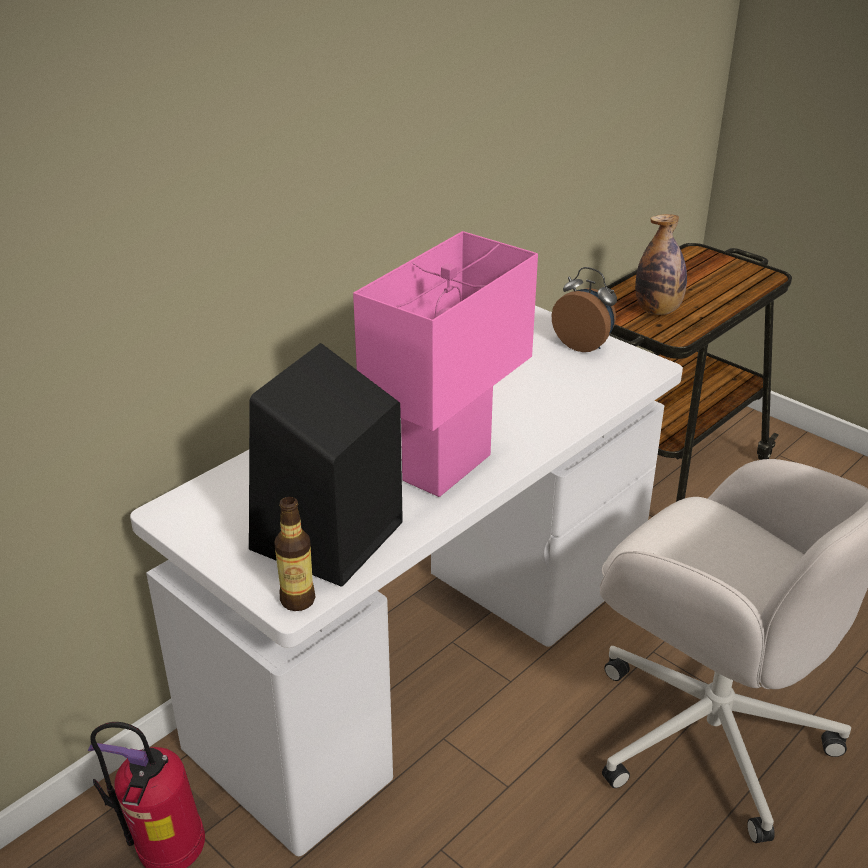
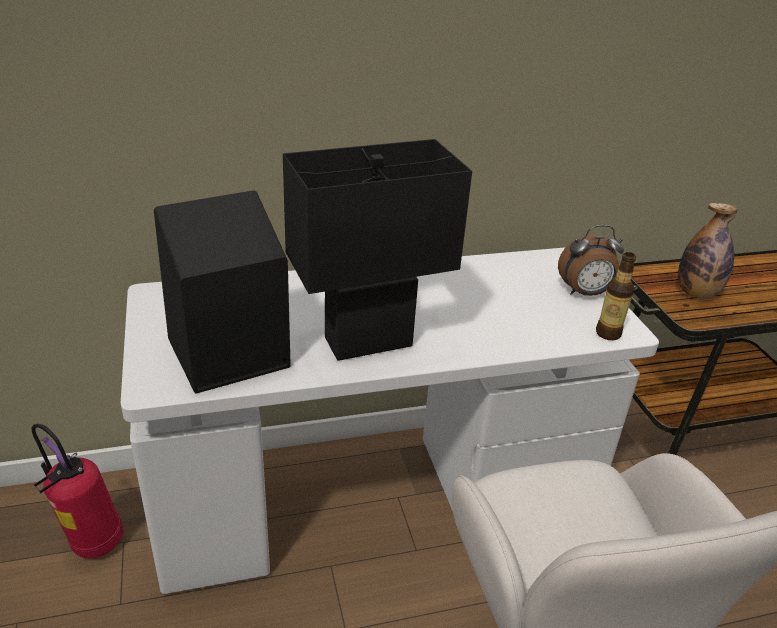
camera: 30 degrees right, 0 degrees up
bottle [274,497,315,611] -> bottle moved to [596,252,636,340]
pink table lamp [353,231,538,497] -> black table lamp [283,139,472,361]
alarm clock [551,267,617,352] -> alarm clock turned 105 degrees clockwise [558,225,624,296]

